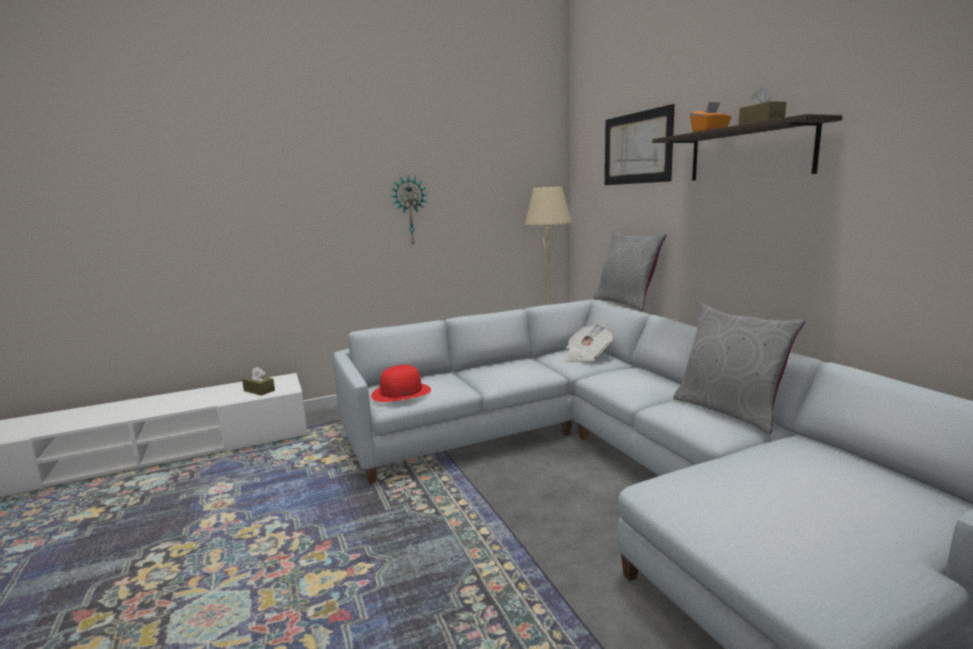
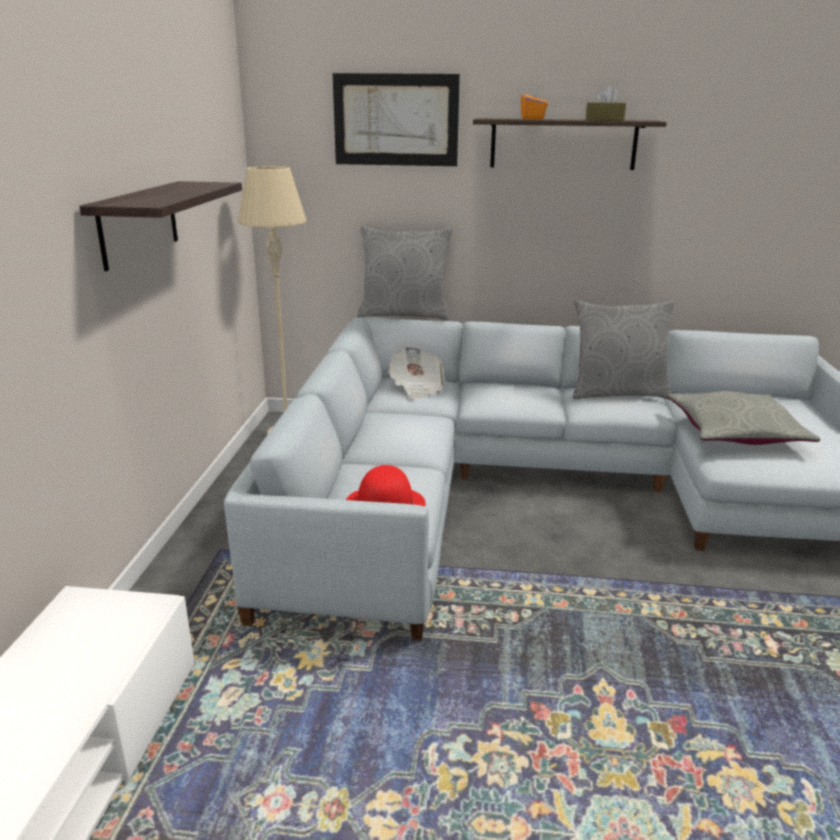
camera: 60 degrees left, 10 degrees up
brown tissue box [242,367,275,396] -> none
wall clock [391,175,428,244] -> shelf [79,181,242,271]
none -> grey pillow [667,391,820,445]

